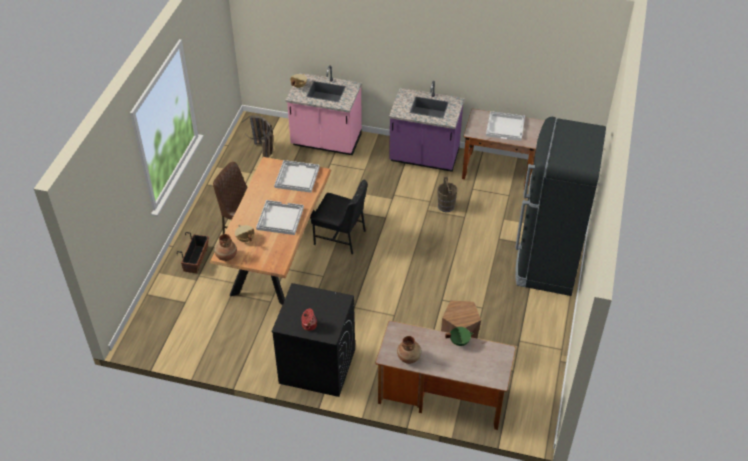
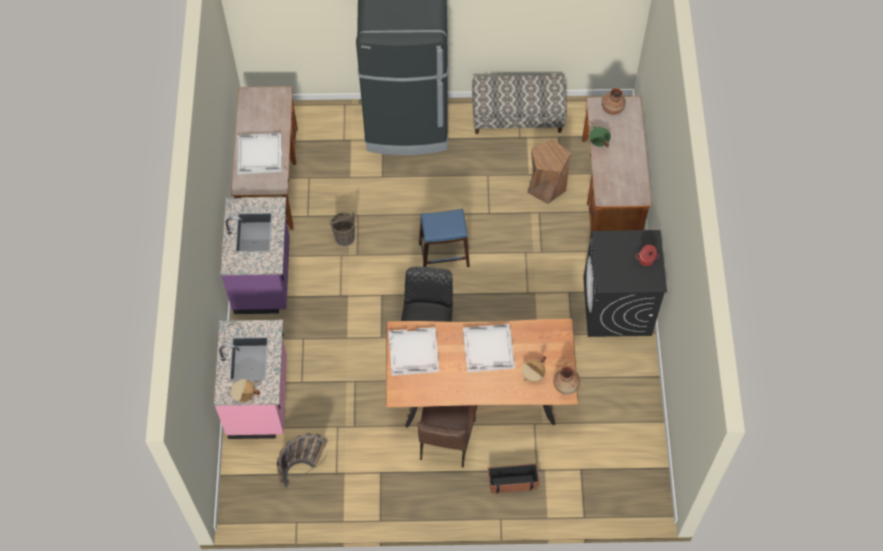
camera: 105 degrees left, 15 degrees up
brown vase [397,336,422,364] -> brown vase moved to [602,88,626,115]
none -> blue stool [419,209,470,267]
none -> bench [472,75,567,134]

